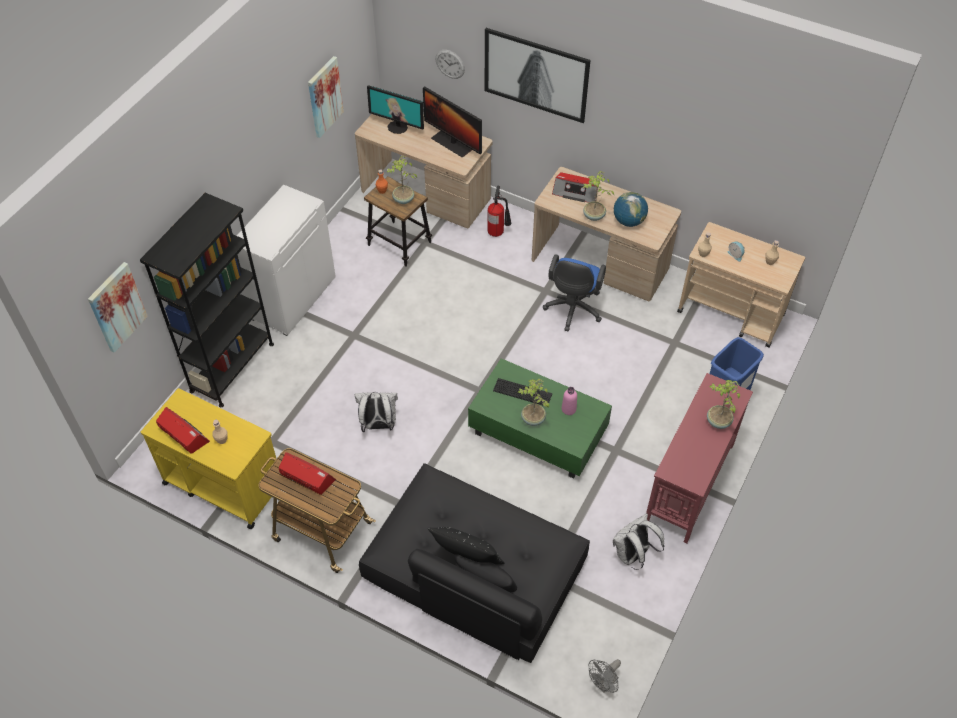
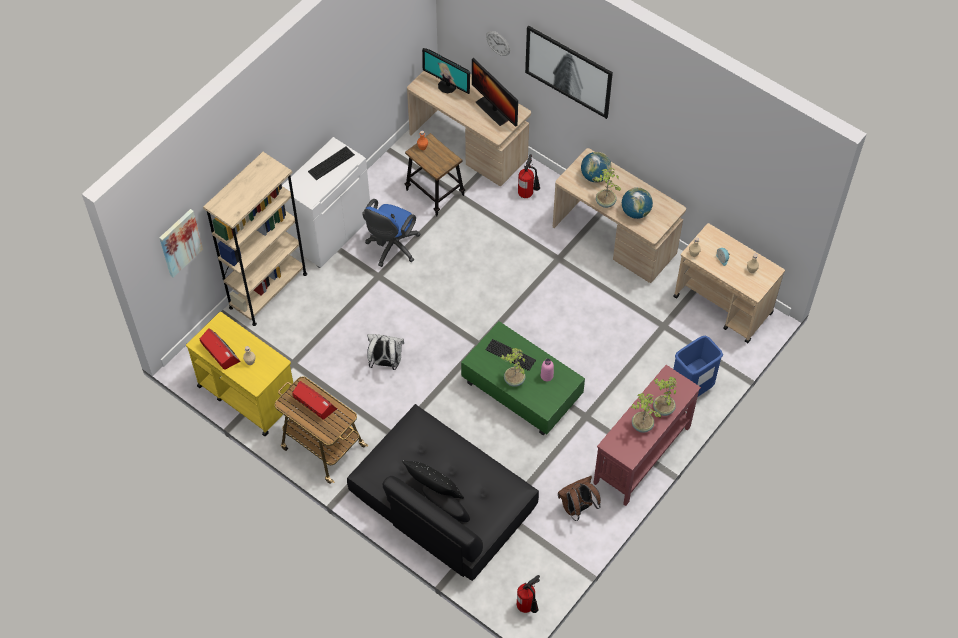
camera: 10 degrees right, 5 degrees up
black bookcase [140,193,274,407] -> beige bookcase [203,152,307,326]
picture [308,56,344,138] -> none
potted plant [387,155,417,204] -> potted plant moved to [631,393,661,433]
blue office chair [543,254,606,331] -> blue office chair moved to [362,199,421,267]
radio [552,172,598,203] -> globe [581,152,612,183]
grey fan [589,659,621,693] -> fire extinguisher [517,575,540,613]
white backpack [613,513,665,570] -> brown backpack [558,476,601,521]
none -> keyboard [308,147,355,180]

